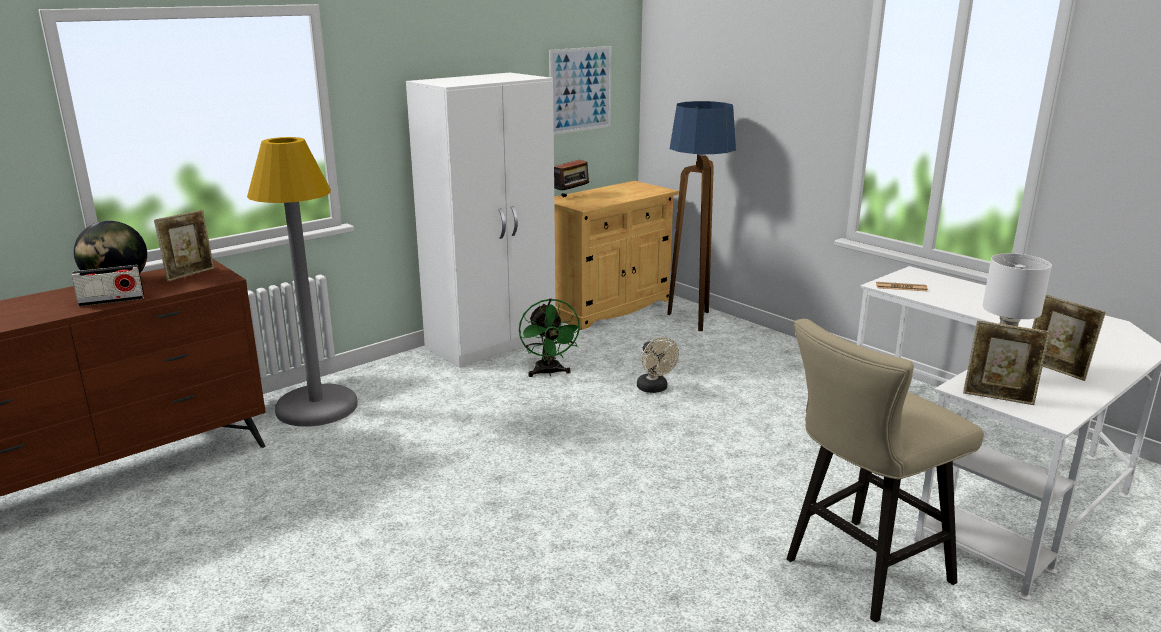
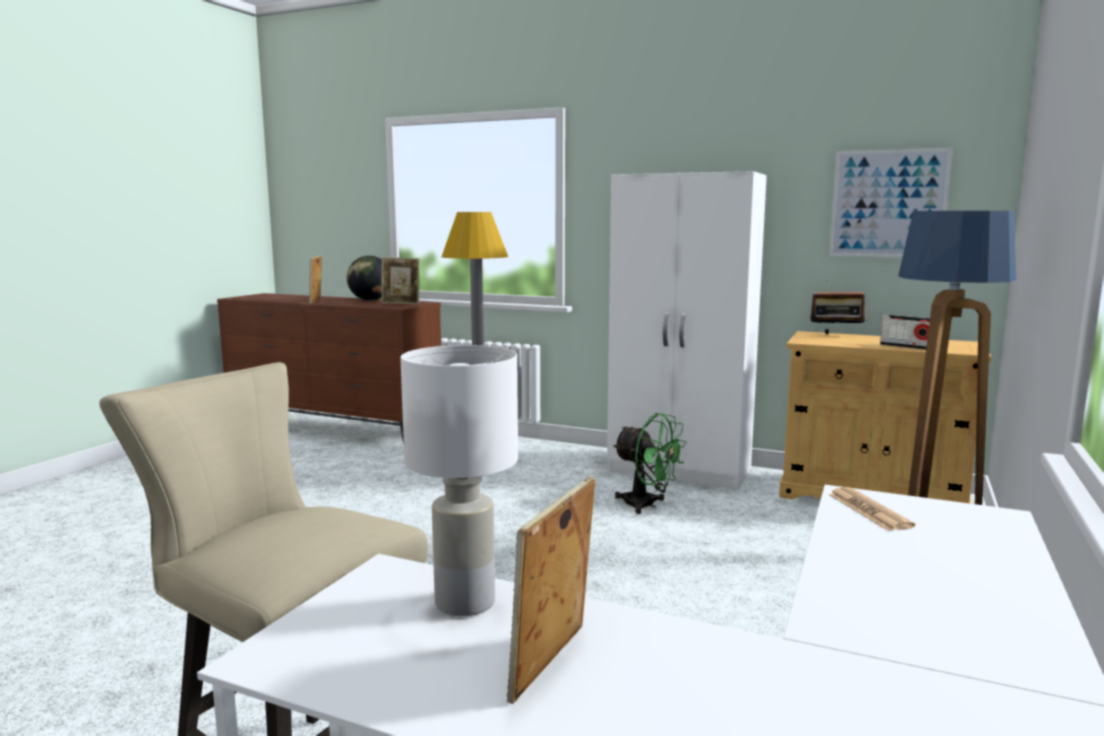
camera: 65 degrees right, 10 degrees down
radio [71,265,144,307] -> radio moved to [880,315,930,350]
green fan [519,298,582,377] -> green fan turned 105 degrees counterclockwise [613,413,687,514]
beige fan [637,337,679,393] -> none
picture frame [963,320,1051,405] -> picture frame moved to [309,255,322,304]

